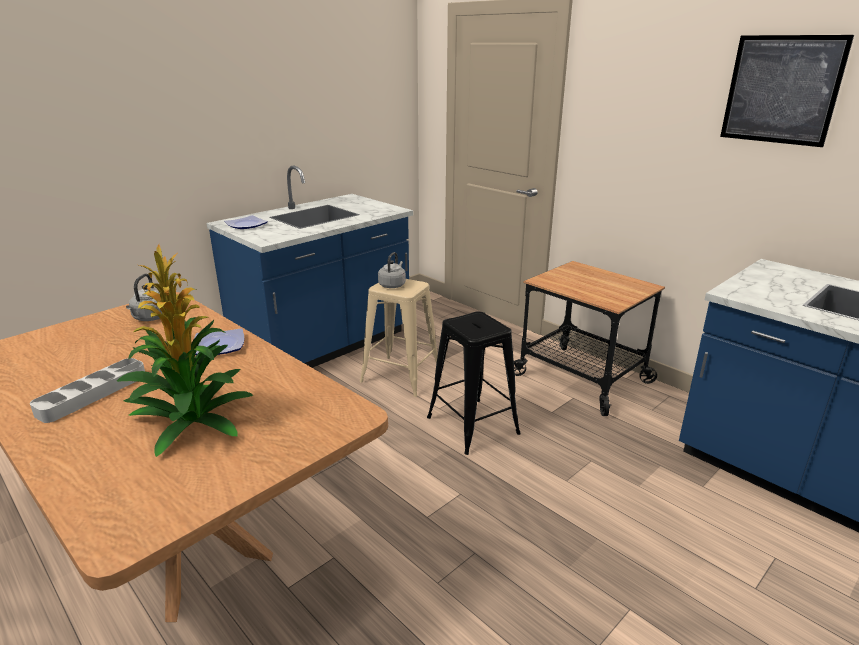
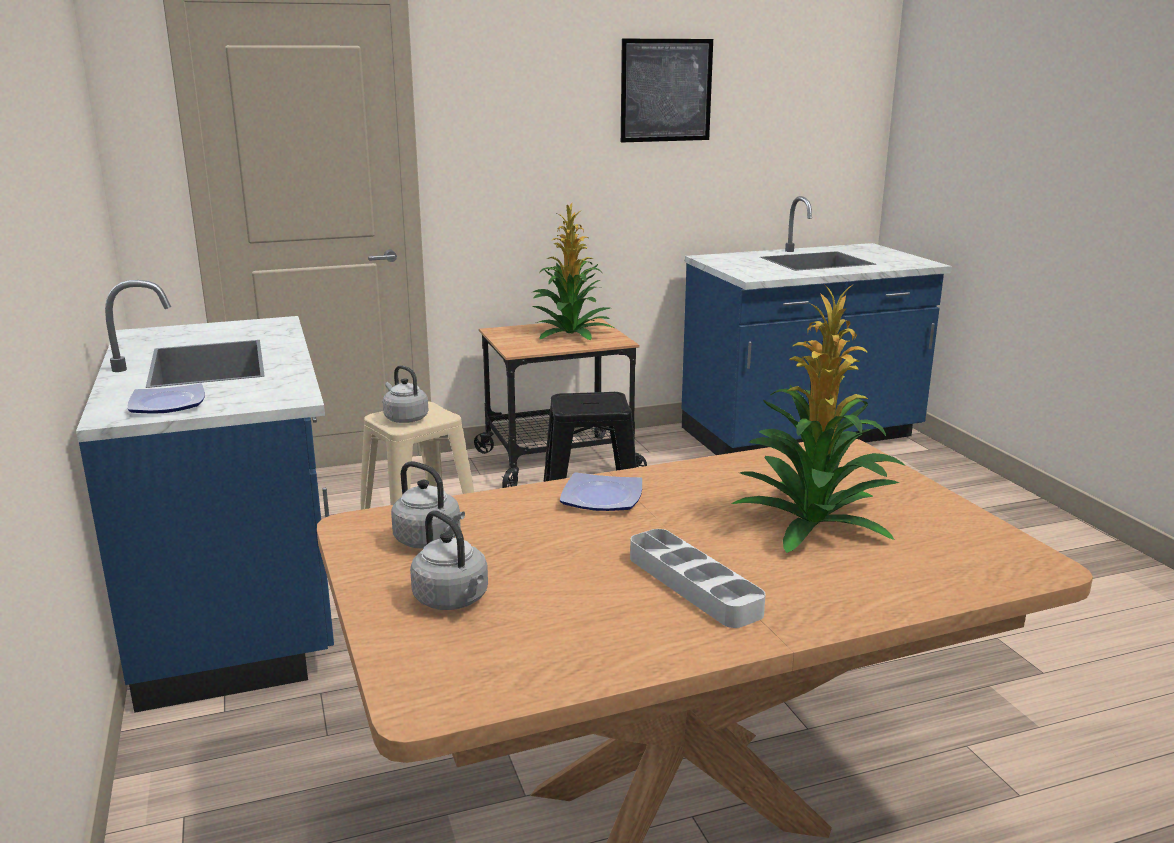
camera: 65 degrees left, 5 degrees down
none -> grey kettle [410,510,488,610]
none -> potted plant [533,203,614,340]

